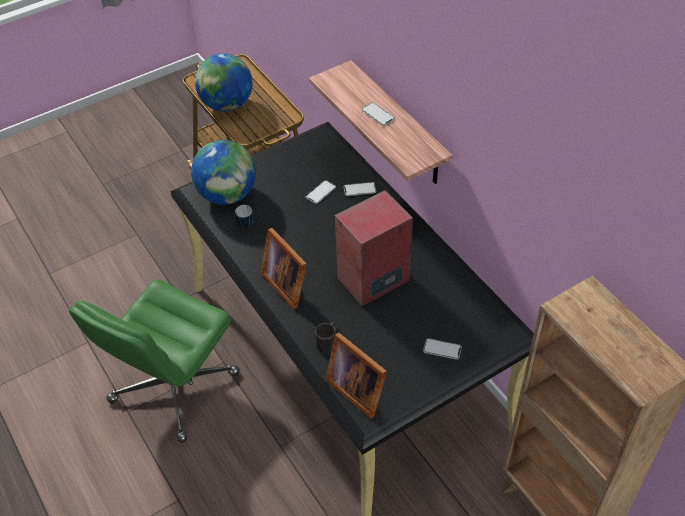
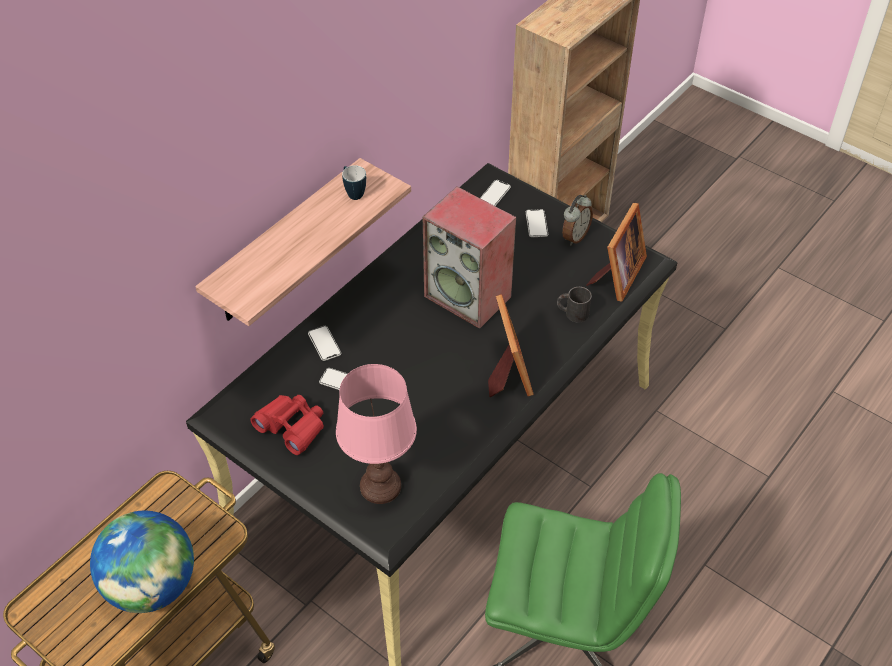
camera: 110 degrees left, 0 degrees up
globe [191,140,256,205] -> pink table lamp [336,364,417,504]
mug [235,205,260,229] -> mug moved to [342,165,366,200]
picture frame [261,228,307,309] -> picture frame turned 45 degrees counterclockwise [488,294,534,397]
phone [361,102,395,126] -> phone moved to [480,180,511,206]
none -> red binoculars [250,395,324,455]
none -> alarm clock [562,195,593,245]

